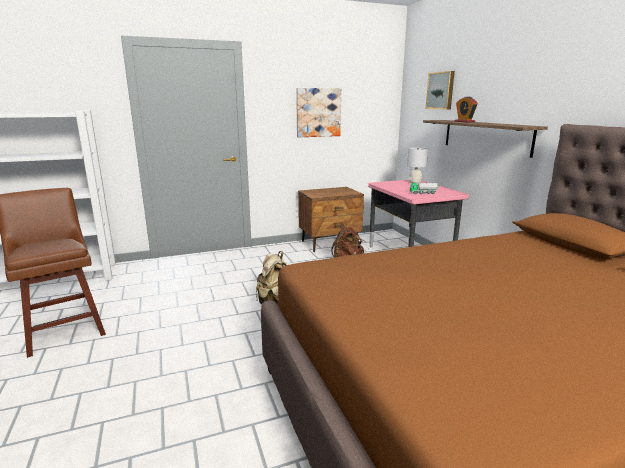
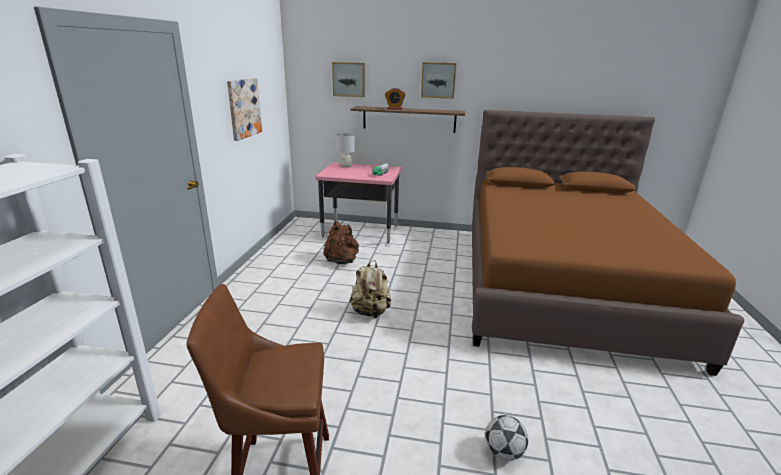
camera: 60 degrees left, 5 degrees up
brown nightstand [298,187,364,252] -> none
none -> picture [421,62,456,99]
none -> football [485,415,528,461]

